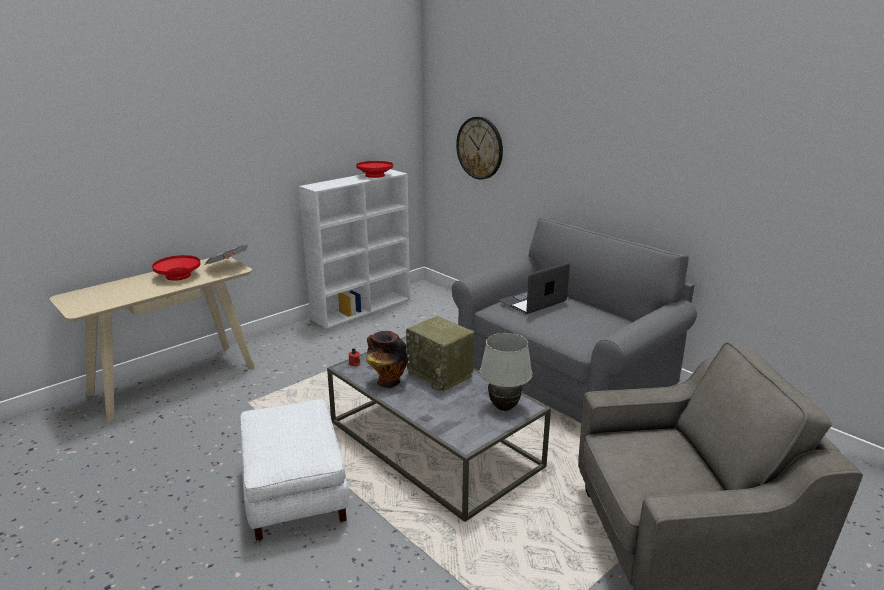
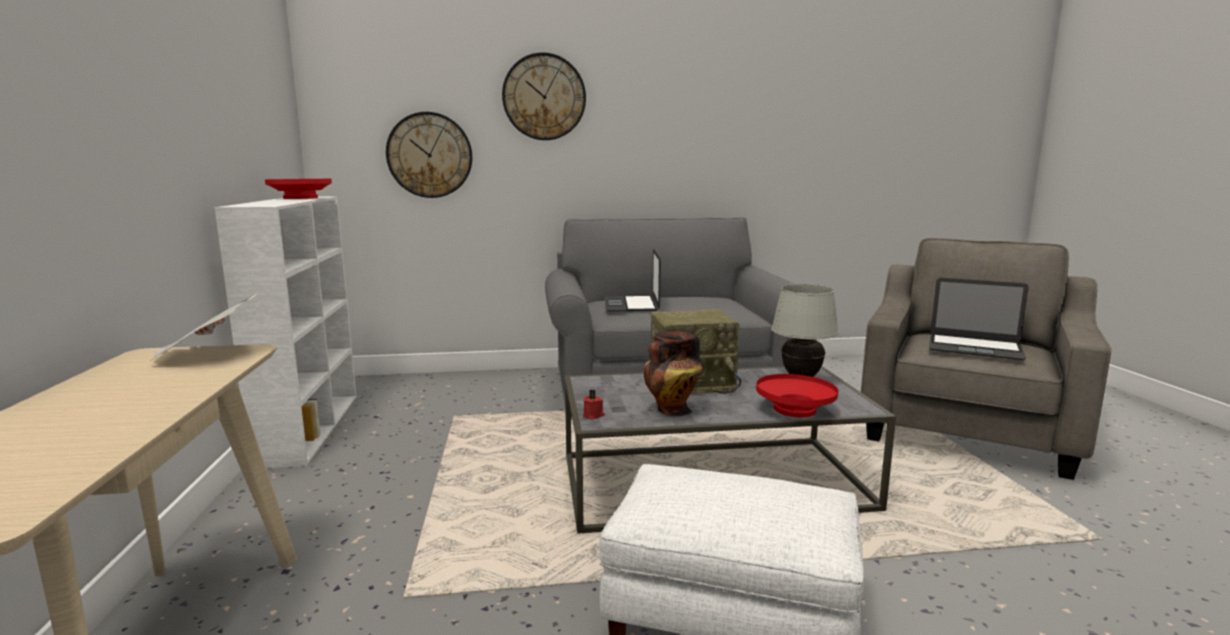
camera: 55 degrees left, 10 degrees down
red bowl [152,255,200,281] -> red bowl moved to [756,374,839,418]
none -> wall clock [502,52,586,140]
none -> laptop [929,278,1029,360]

